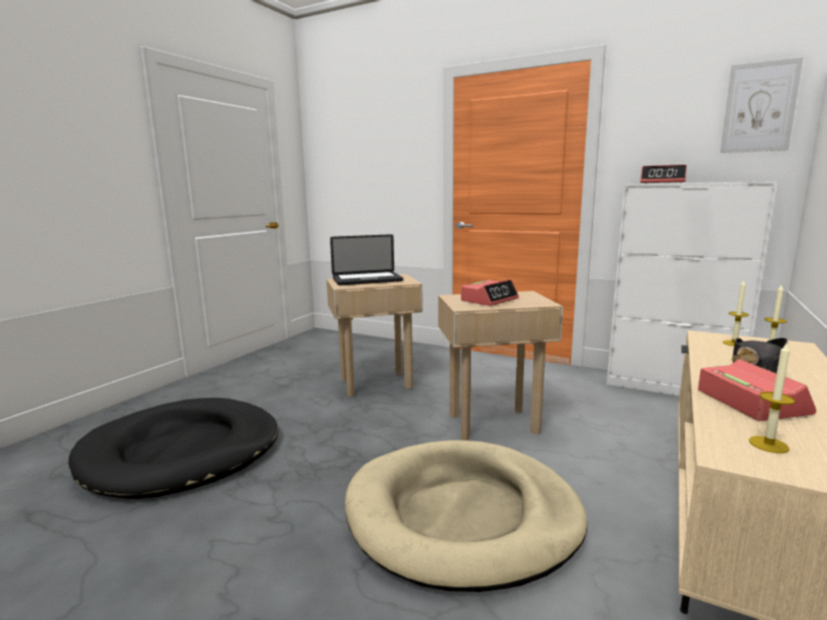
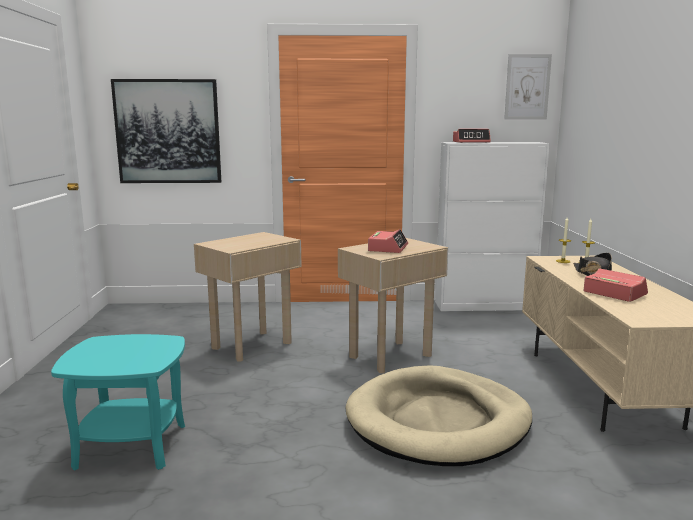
camera: 30 degrees left, 0 degrees up
black dog bed [68,398,279,499] -> turquoise side table [51,334,185,471]
laptop [330,234,403,285] -> none
candle [749,343,795,453] -> none
none -> picture [111,79,221,183]

